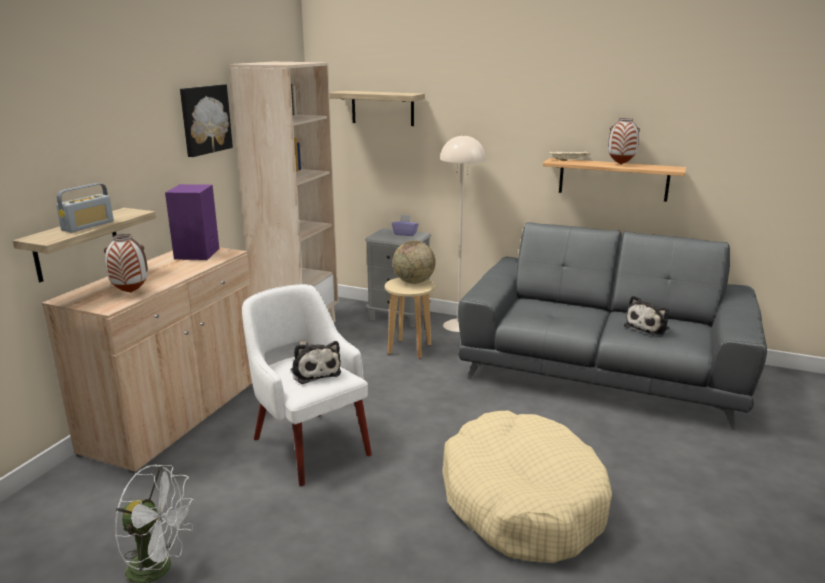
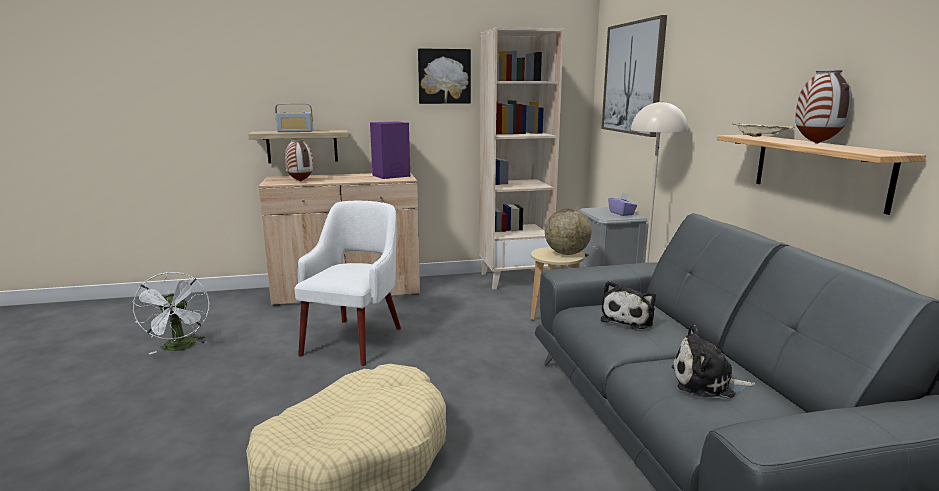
camera: 55 degrees right, 5 degrees down
plush toy [290,341,341,384] -> plush toy moved to [601,281,656,329]
shelf [330,91,425,126] -> picture [601,15,667,137]

